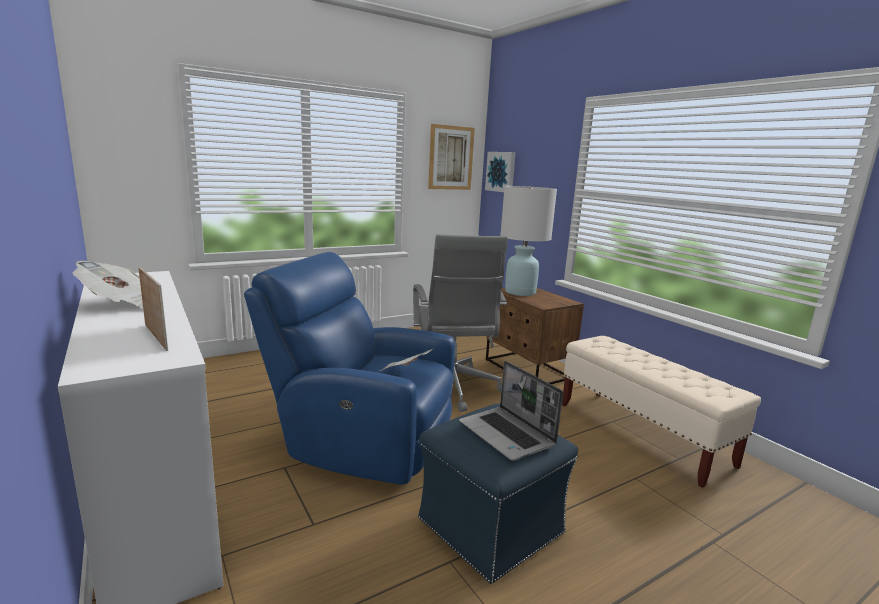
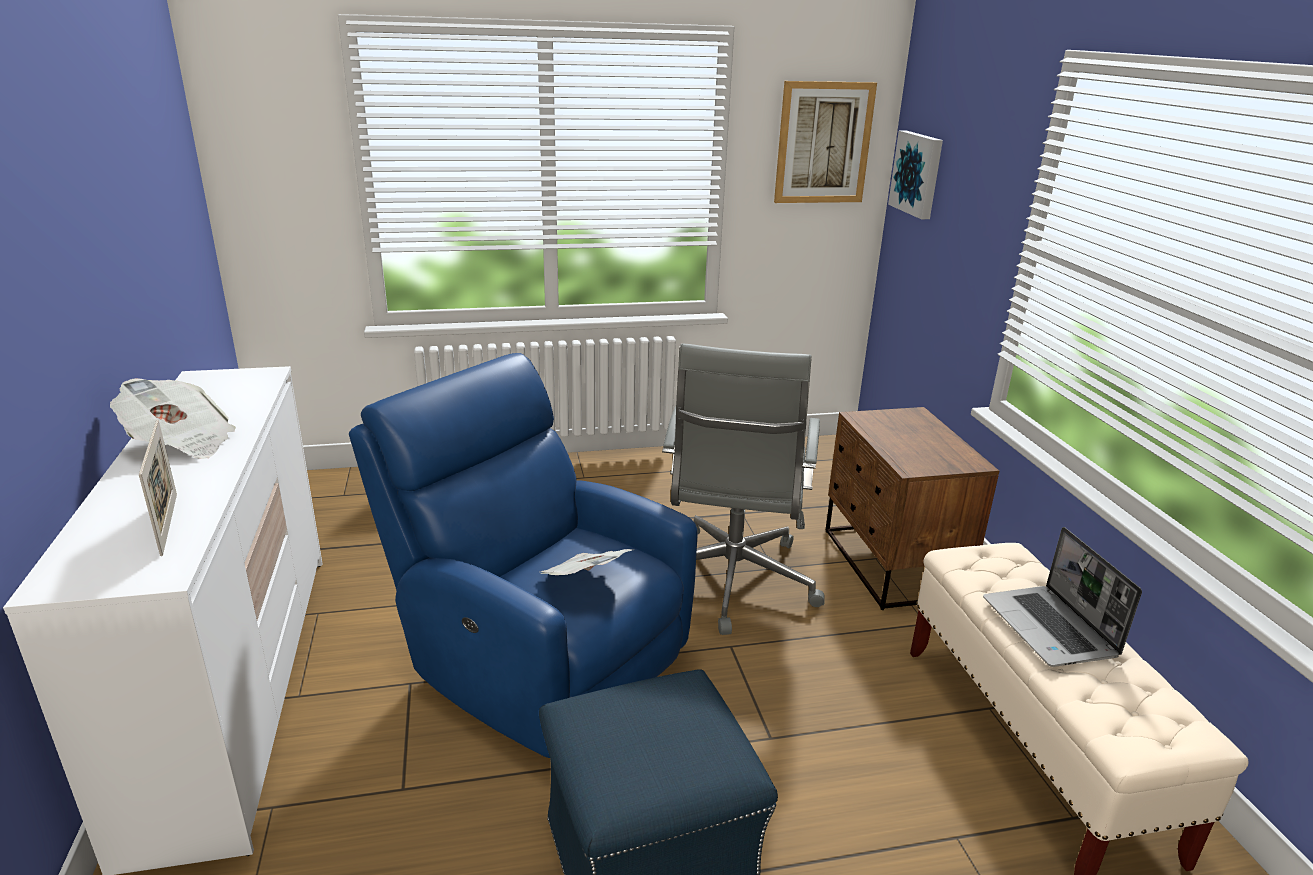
camera: 20 degrees right, 10 degrees up
laptop [459,361,563,461] -> laptop moved to [983,527,1142,667]
white table lamp [500,186,557,296] -> none

